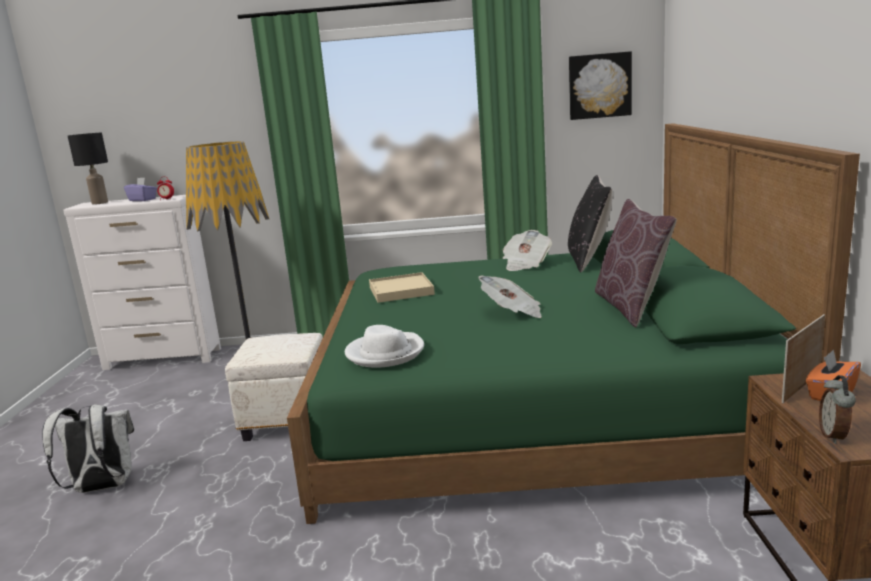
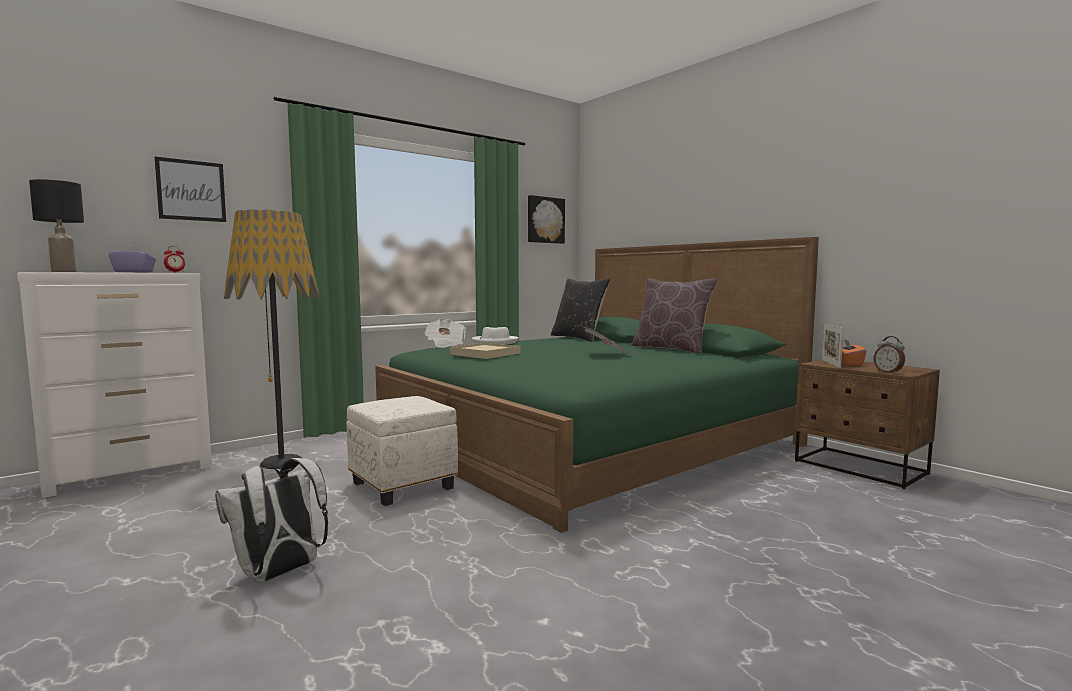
camera: 40 degrees left, 10 degrees down
white hat [345,325,424,368] -> white hat moved to [472,327,519,344]
newspaper [503,230,552,271] -> newspaper moved to [424,319,466,348]
none -> picture [155,157,226,222]

